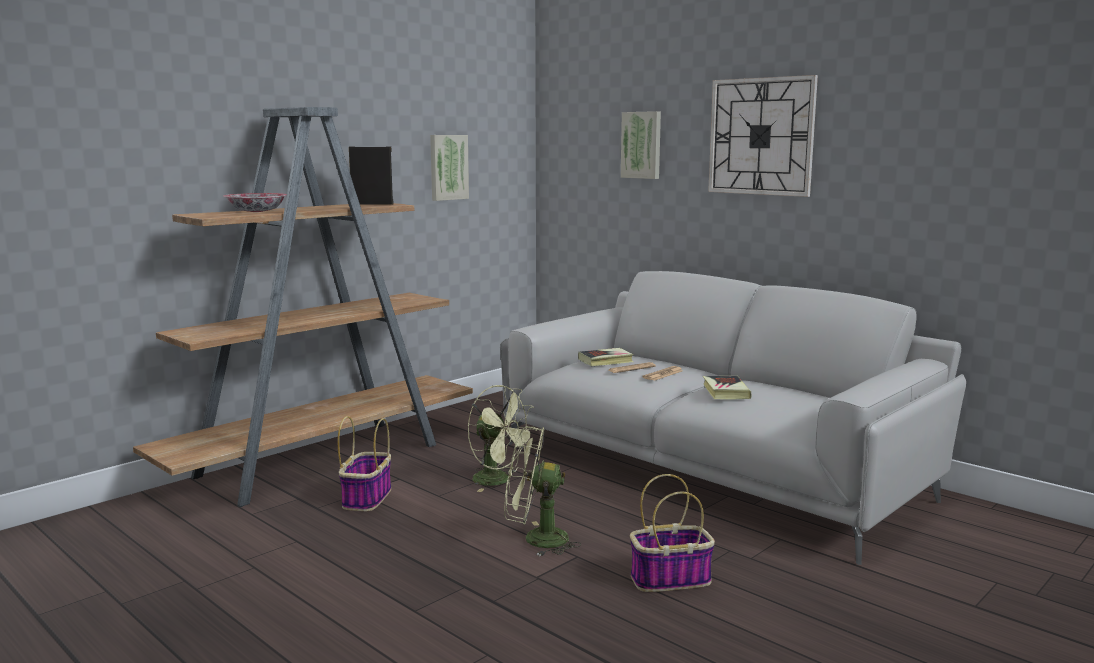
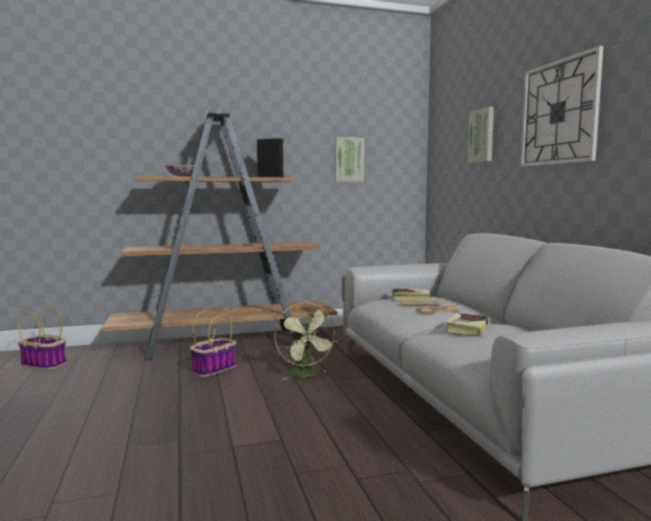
camera: 30 degrees right, 5 degrees down
green fan [504,426,581,556] -> none
basket [630,474,715,592] -> basket moved to [18,306,66,370]

